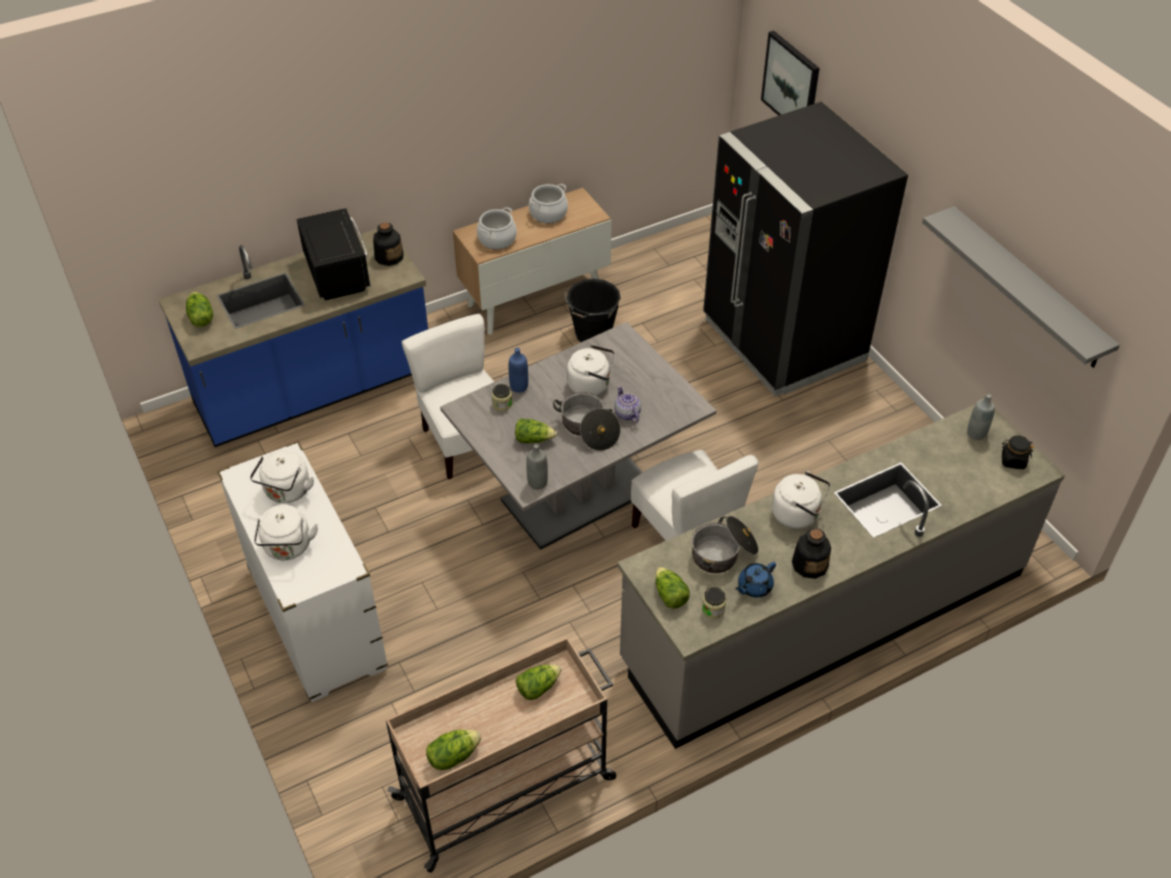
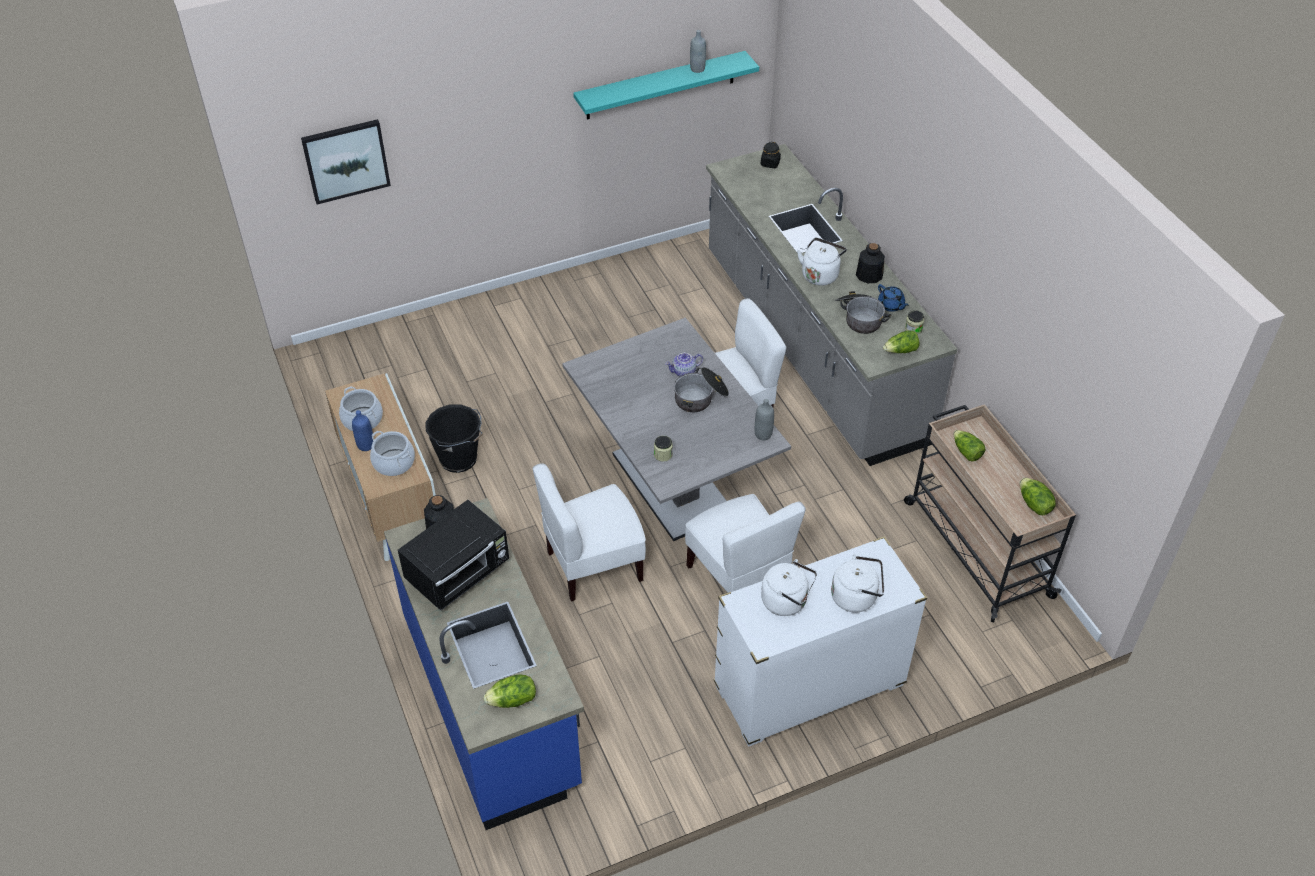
camera: 85 degrees left, 0 degrees up
black microwave [297,208,371,300] -> black microwave turned 150 degrees clockwise [398,500,509,610]
blue bottle [509,348,528,393] -> blue bottle moved to [352,410,374,451]
lettuce [515,418,557,443] -> none
white kettle [567,345,615,396] -> none
black fridge [703,102,908,397] -> none
grey shelf [922,206,1120,368] -> turquoise shelf [573,51,759,119]
grey bottle [967,394,995,440] -> grey bottle moved to [690,30,706,73]
none -> white chair [685,494,806,593]

